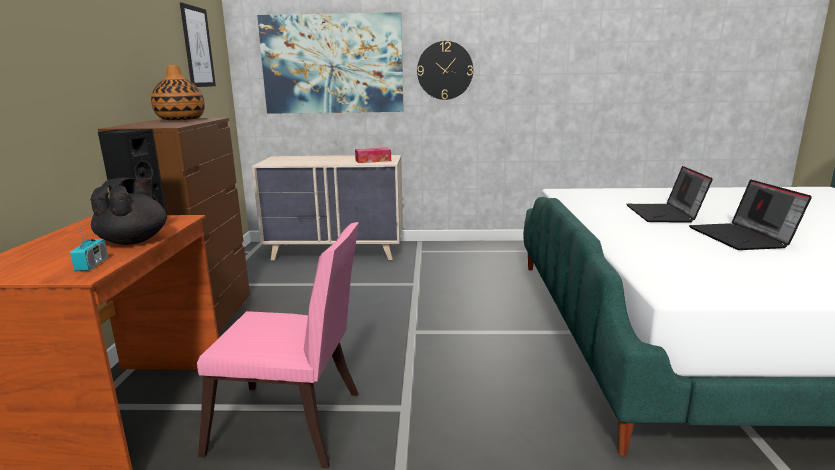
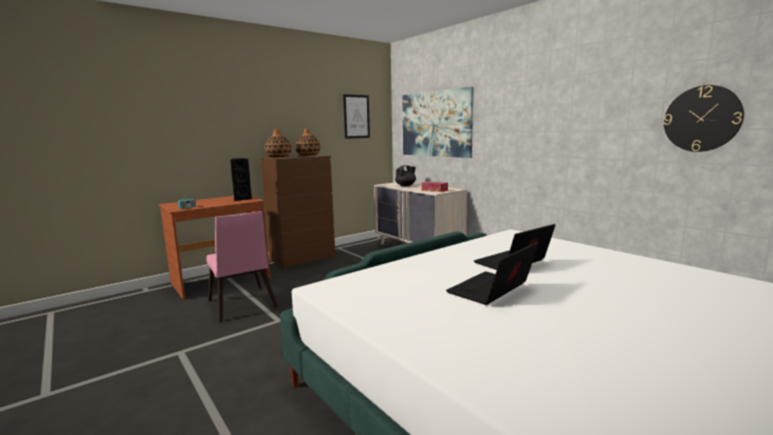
camera: 50 degrees right, 5 degrees down
black teapot [90,178,167,245] -> black teapot moved to [395,165,416,186]
wall clock [417,41,473,100] -> wall clock moved to [664,85,744,152]
none -> vase [265,129,291,157]

